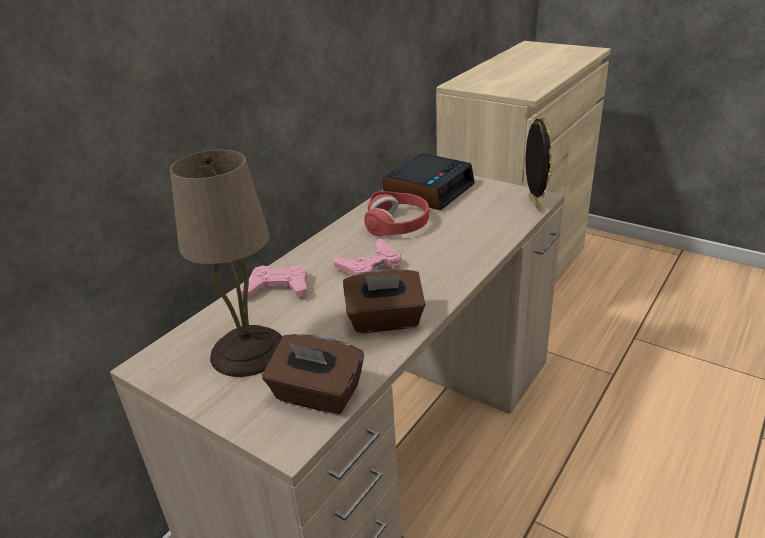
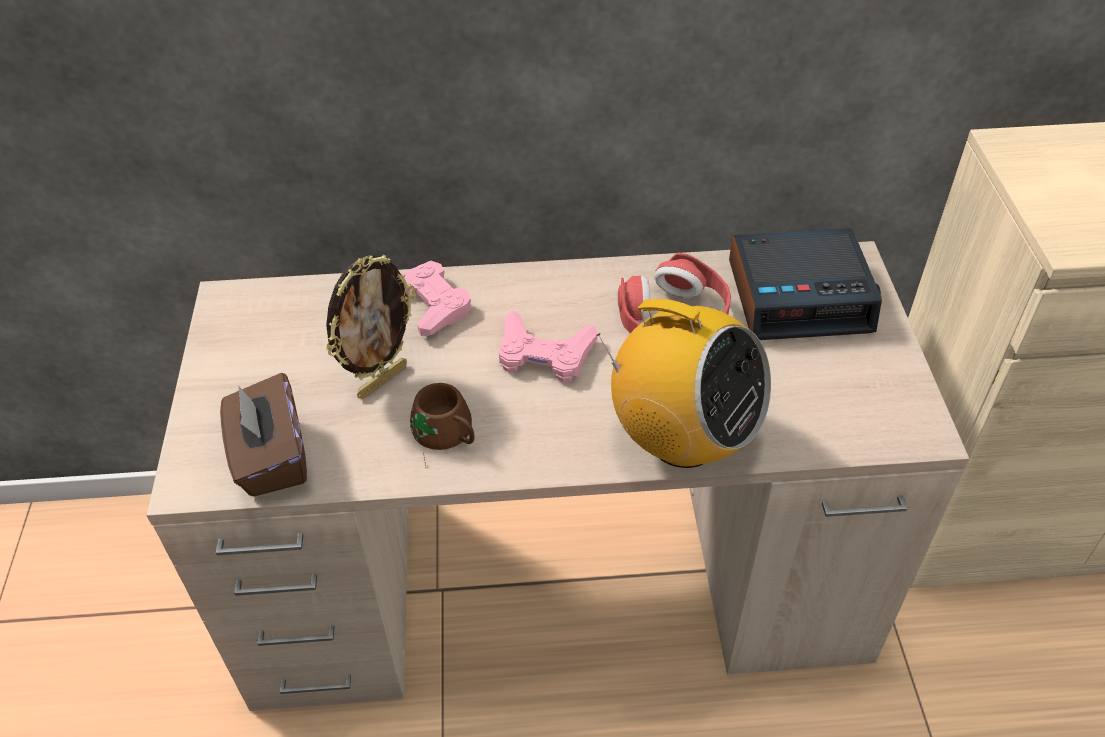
camera: 50 degrees right, 15 degrees up
beige table lamp [170,150,283,377] -> none
brown tissue box [343,269,426,333] -> brown mug [410,383,475,466]
picture frame [526,115,553,212] -> picture frame moved to [326,254,416,399]
none -> radio [596,299,771,468]

